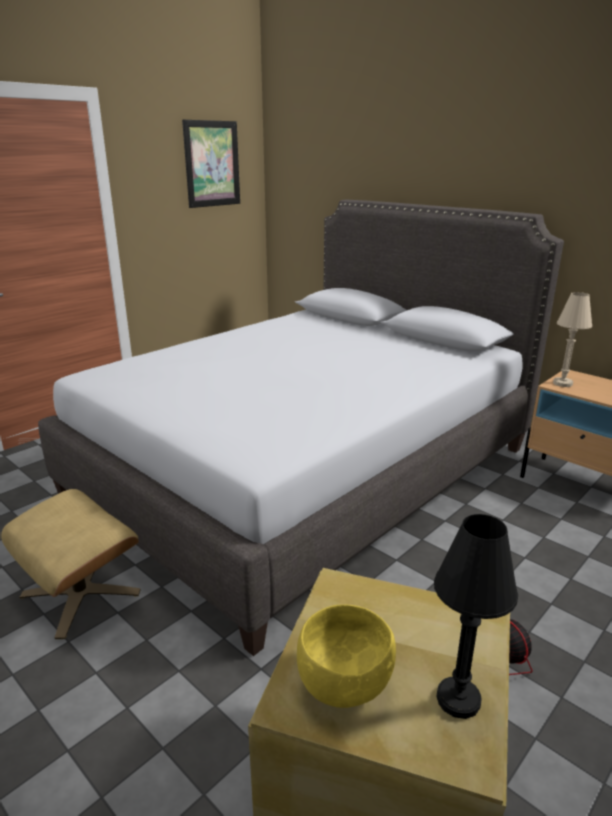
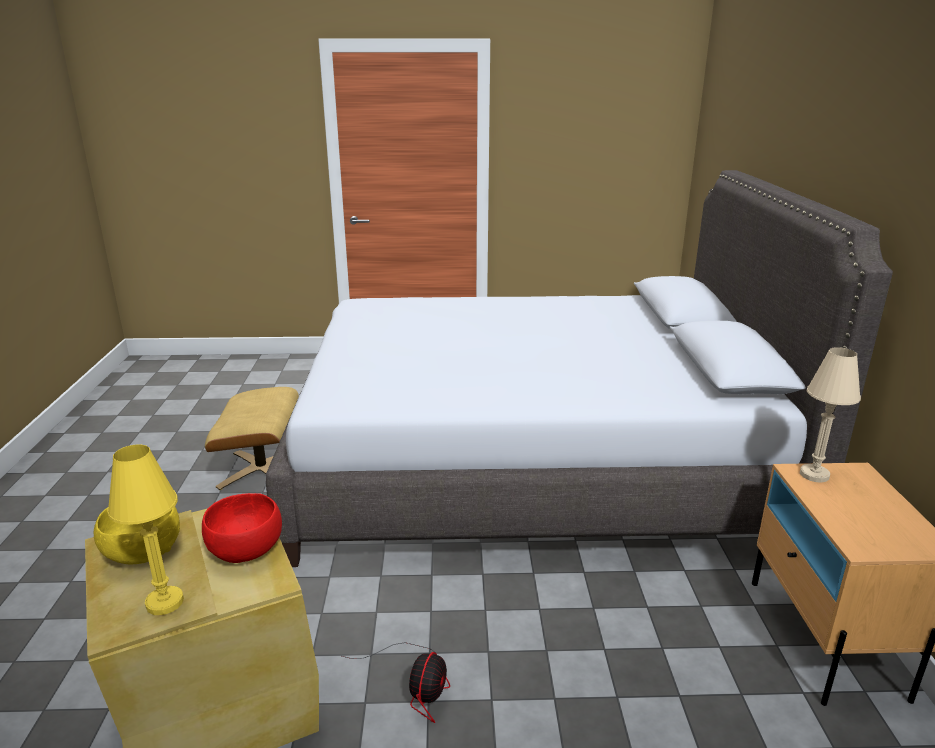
camera: 45 degrees right, 0 degrees up
picture [182,120,240,208] -> none
black table lamp [434,514,518,719] -> yellow table lamp [107,444,184,615]
none -> red bowl [202,493,282,563]

